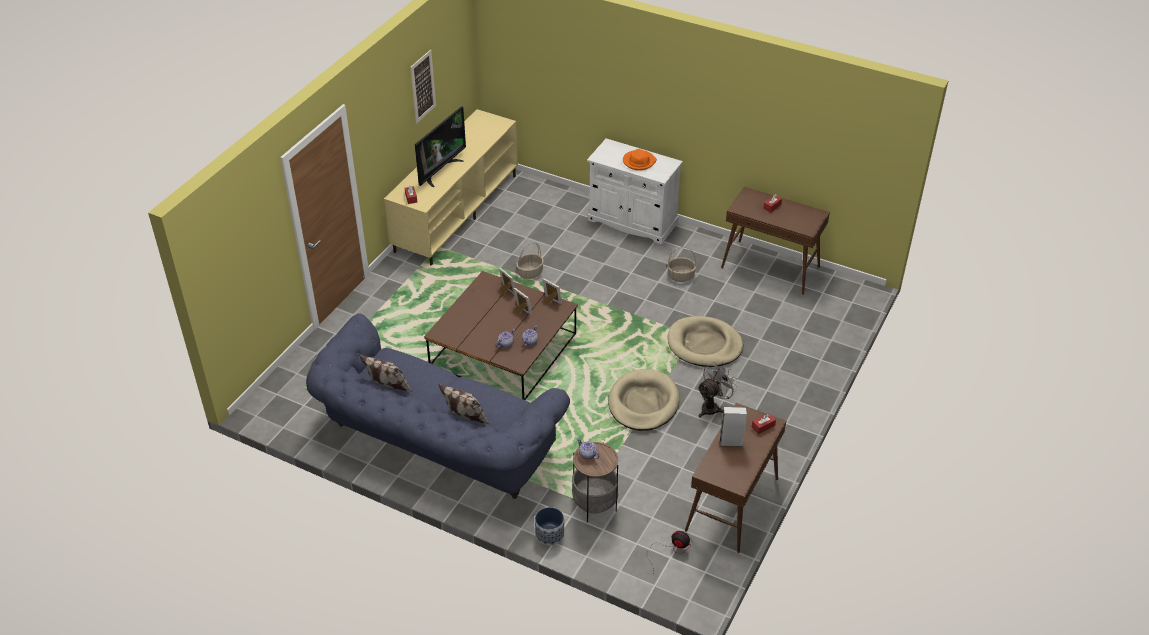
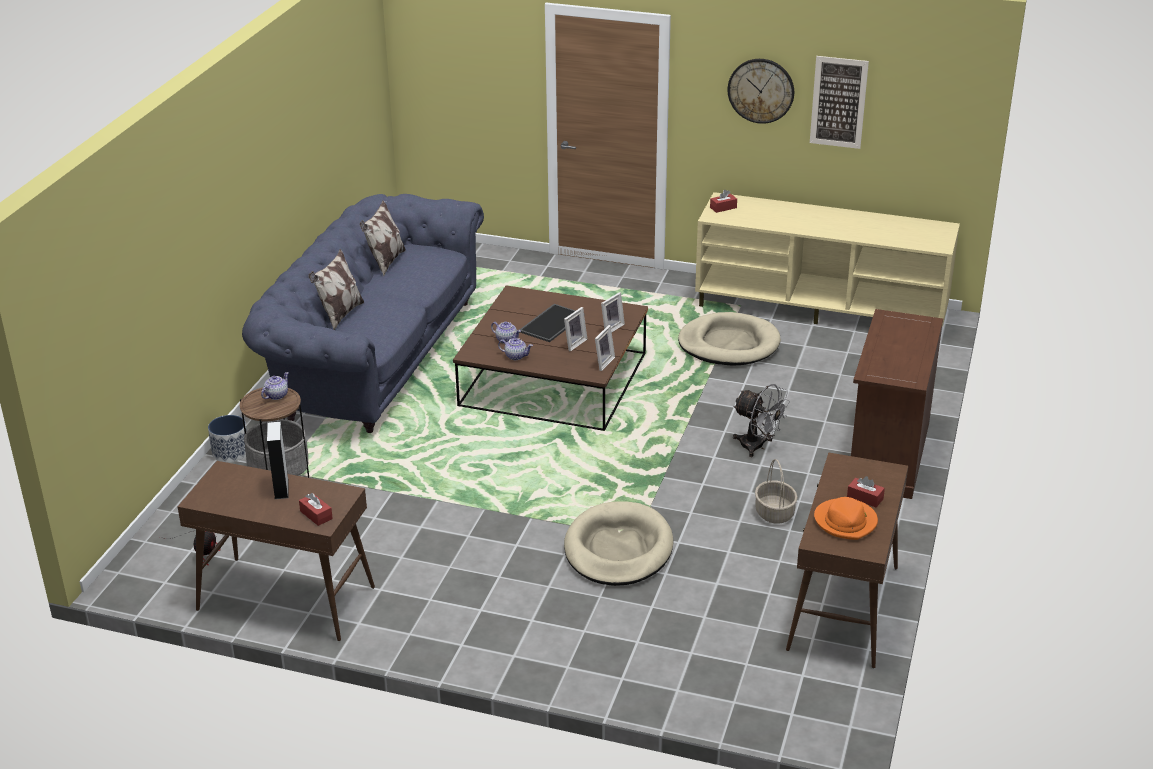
camera: 80 degrees right, 10 degrees down
television [415,106,466,187] -> none
basket [516,243,544,279] -> none
white cabinet [587,138,683,244] -> brown cabinet [851,309,943,499]
beige dog bed [608,369,680,431] -> beige dog bed moved to [678,312,781,366]
orange hat [623,149,657,170] -> orange hat moved to [814,497,878,540]
grey fan [697,362,738,418] -> grey fan moved to [733,384,790,457]
none -> tray [519,304,585,342]
none -> wall clock [727,59,794,124]

